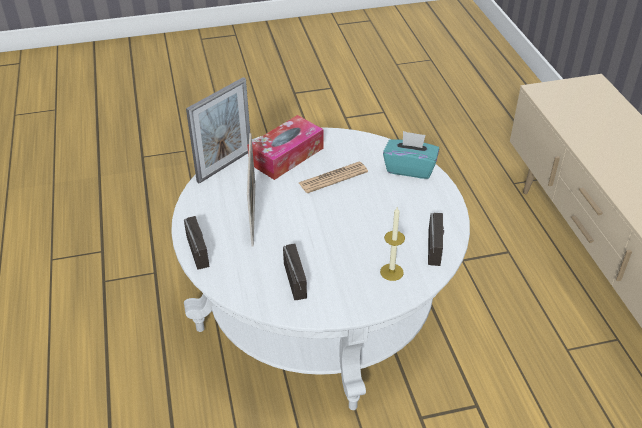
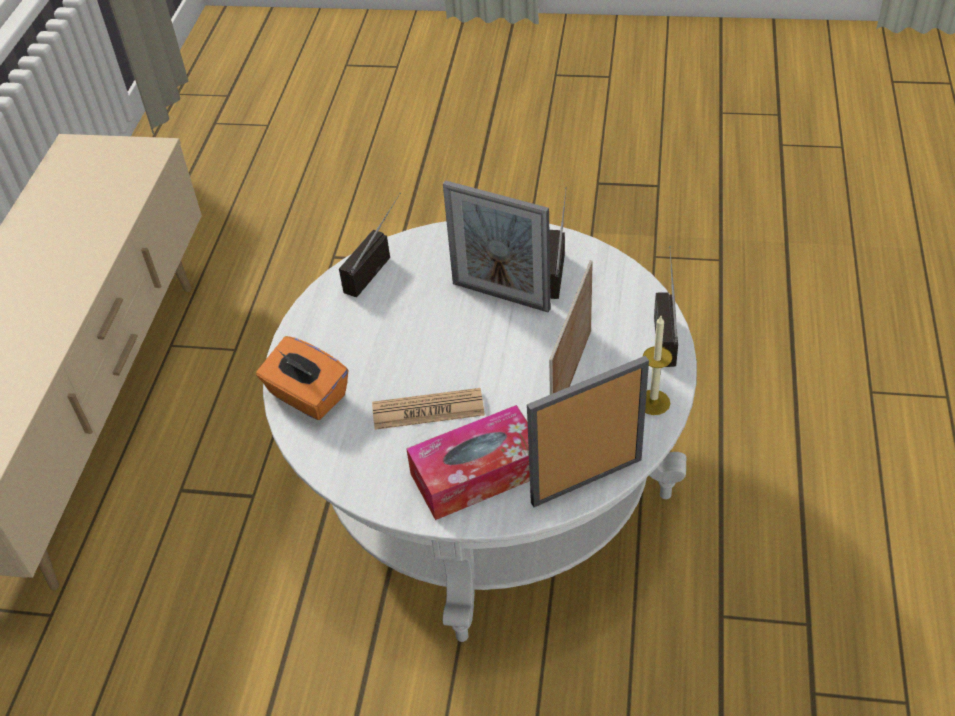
camera: 155 degrees left, 5 degrees up
candle [380,206,405,281] -> candle moved to [643,316,672,415]
turquoise tissue box [383,131,439,179] -> orange tissue box [256,336,348,420]
none -> picture frame [443,180,551,312]

